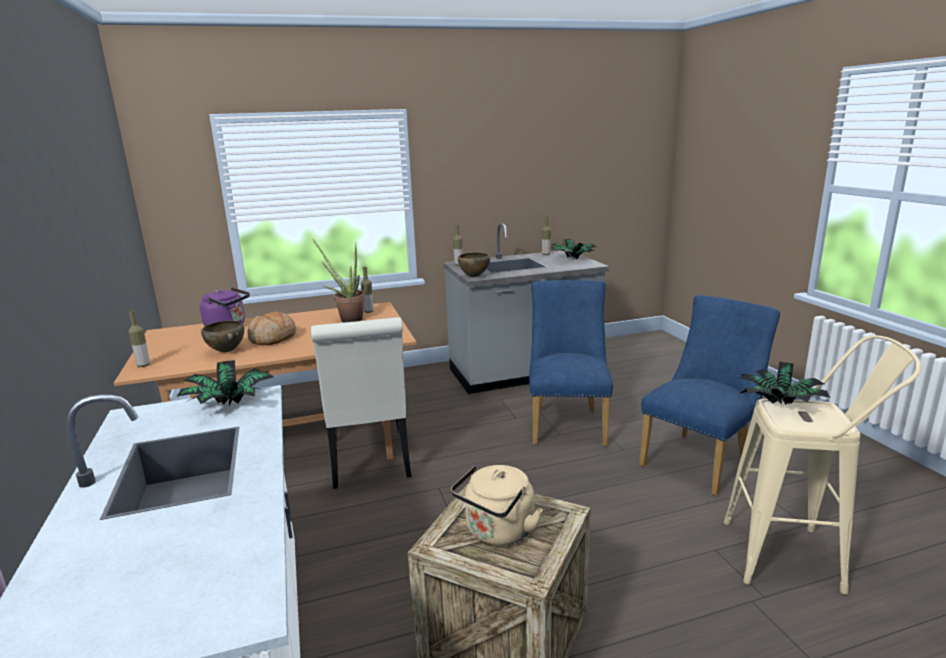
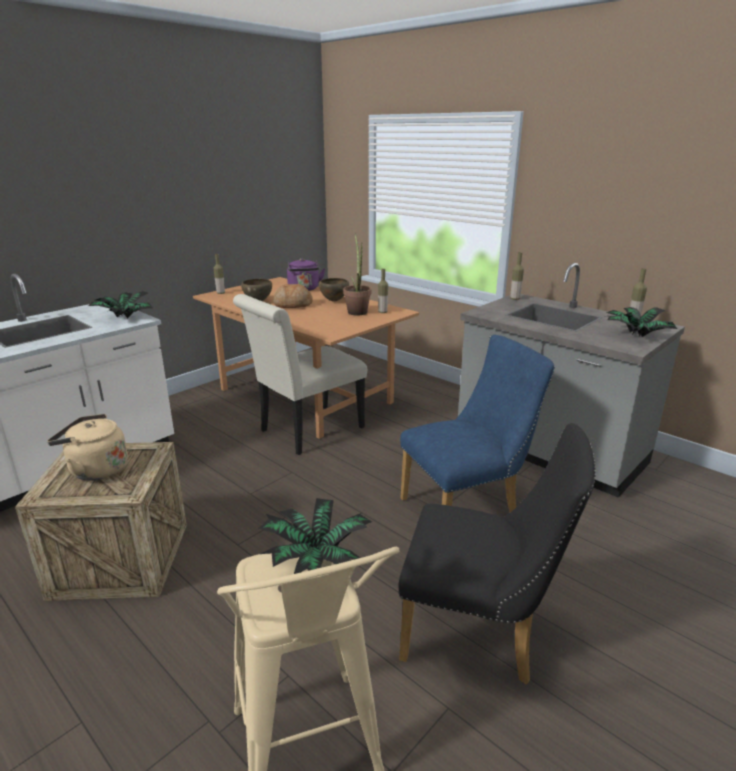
camera: 60 degrees right, 5 degrees up
brown bowl [458,253,490,277] -> brown bowl moved to [319,278,349,301]
blue chair [640,295,780,496] -> black chair [399,423,596,684]

